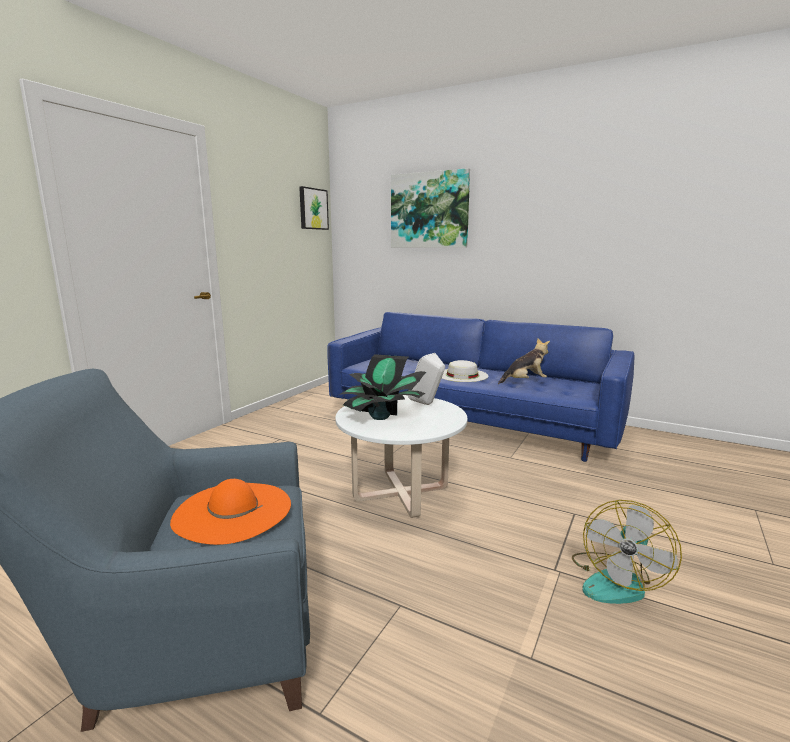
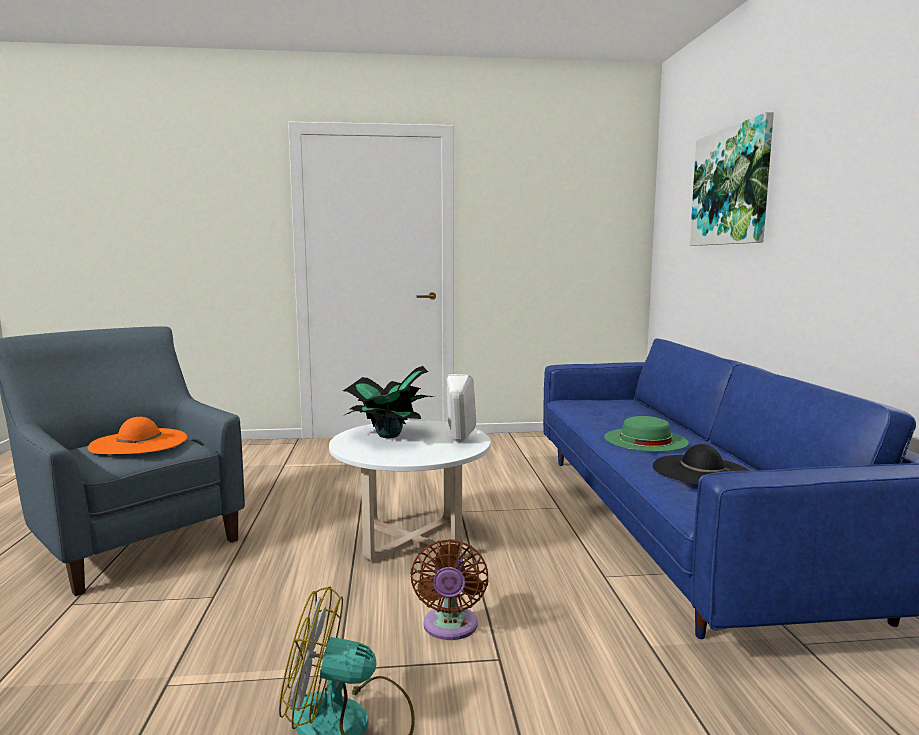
camera: 55 degrees right, 5 degrees down
picture [299,186,329,230] -> none
white hat [442,360,489,382] -> green hat [604,416,689,452]
plush toy [498,338,550,384] -> black hat [653,444,749,485]
none -> brown fan [410,539,489,640]

